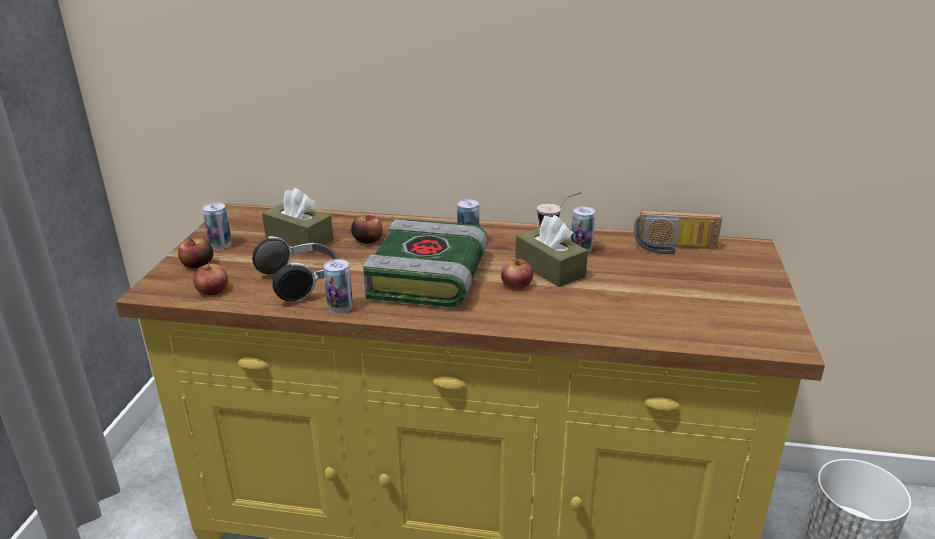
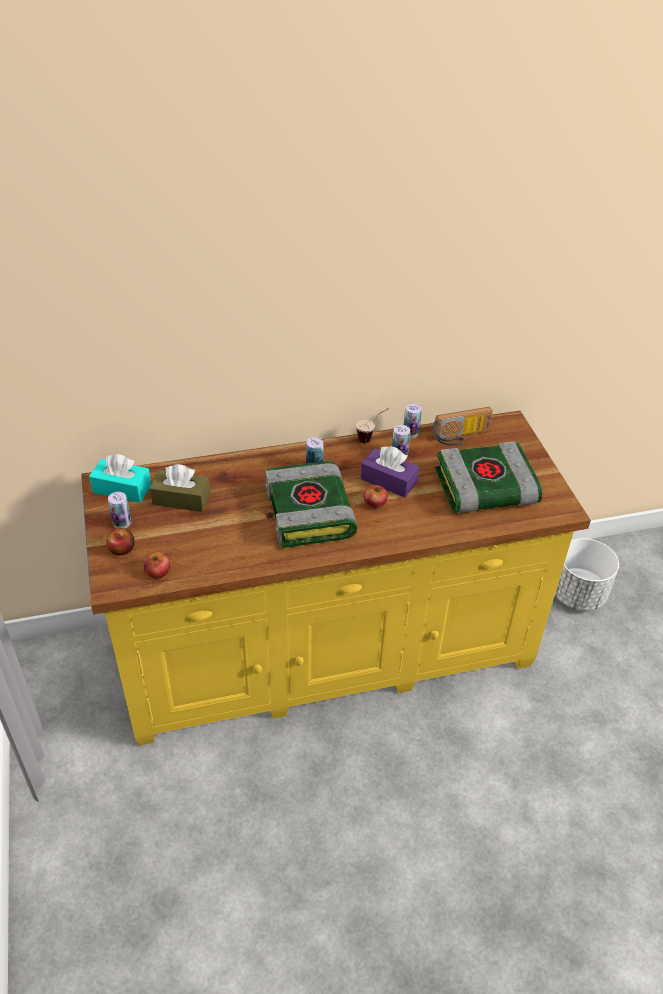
camera: 25 degrees left, 15 degrees up
headphones [252,236,339,302] -> none
can [324,259,353,314] -> can moved to [404,403,422,438]
apple [351,215,383,244] -> none
brown tissue box [515,215,588,287] -> purple tissue box [361,446,419,498]
none -> turquoise tissue box [89,454,151,503]
none -> book [435,441,542,513]

